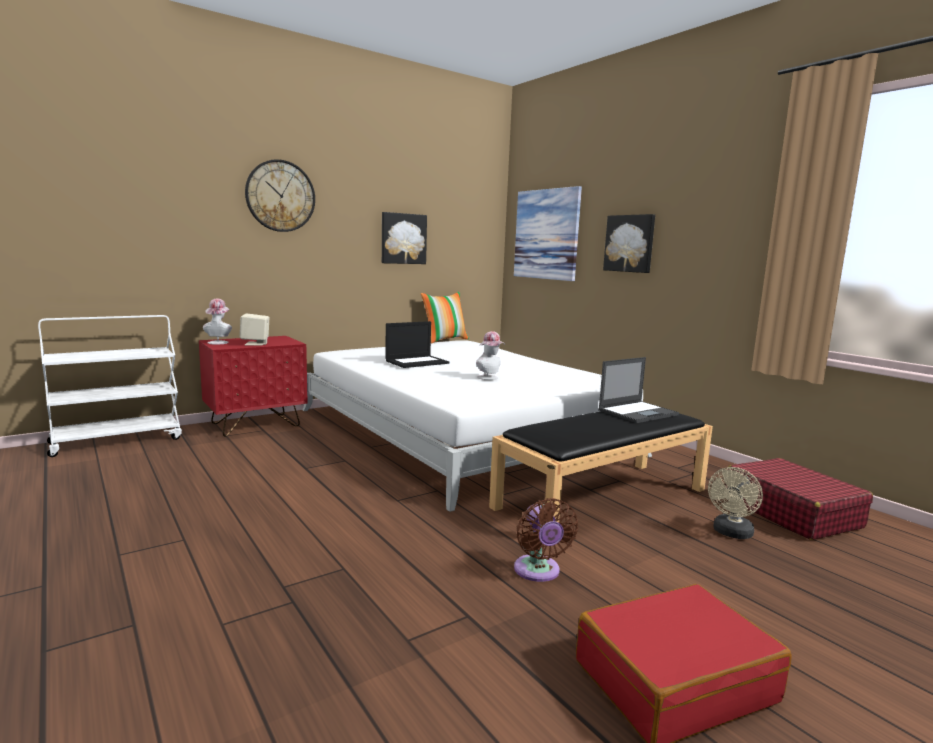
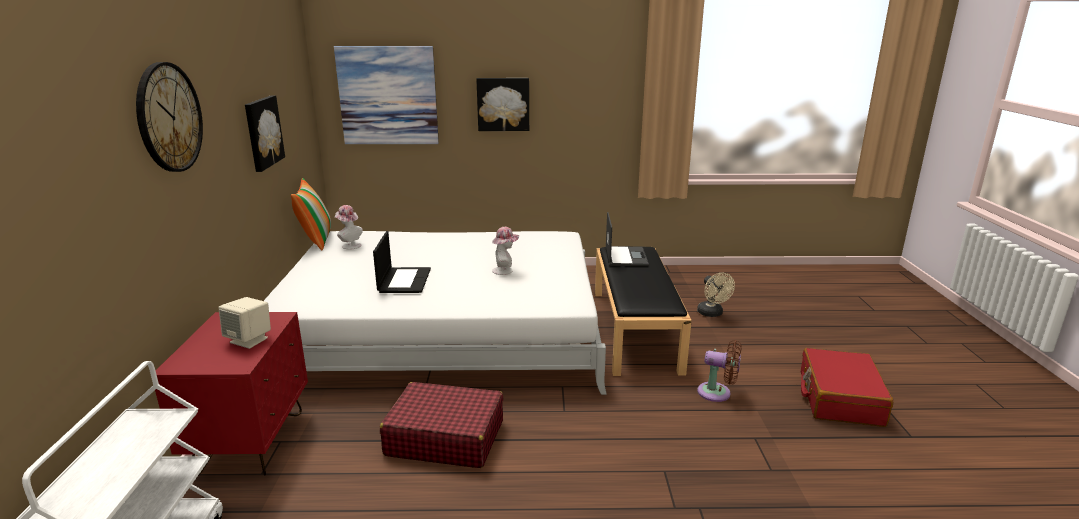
camera: 55 degrees left, 10 degrees up
hat [203,299,232,344] -> hat moved to [335,205,363,250]
red suitcase [725,458,873,540] -> red suitcase moved to [380,382,503,468]

